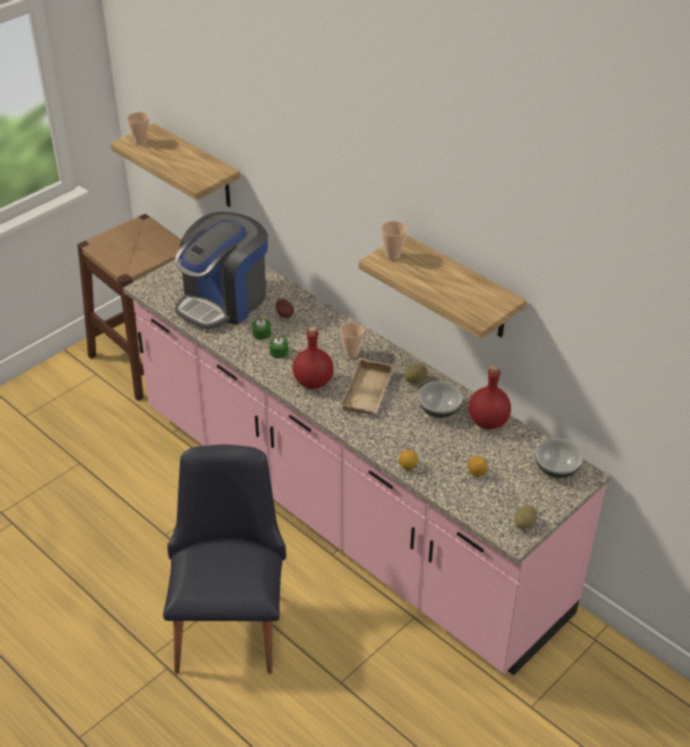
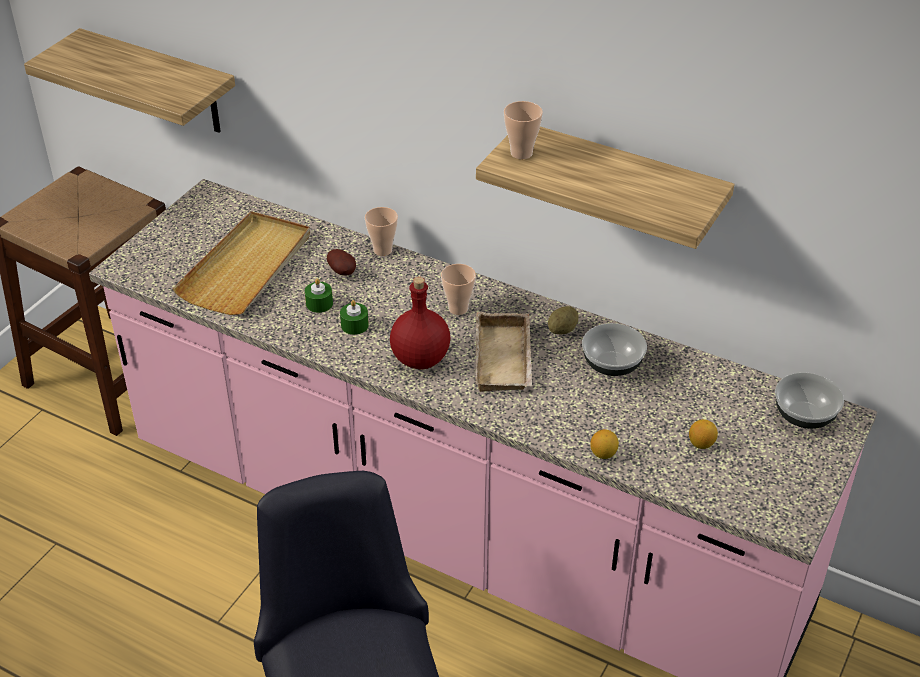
camera: 15 degrees left, 0 degrees up
cup [127,112,149,145] -> cup moved to [365,207,398,256]
coffee machine [174,212,268,330] -> beige tray [172,211,310,315]
red bottle [469,365,511,429] -> none
potato [514,506,537,529] -> none

